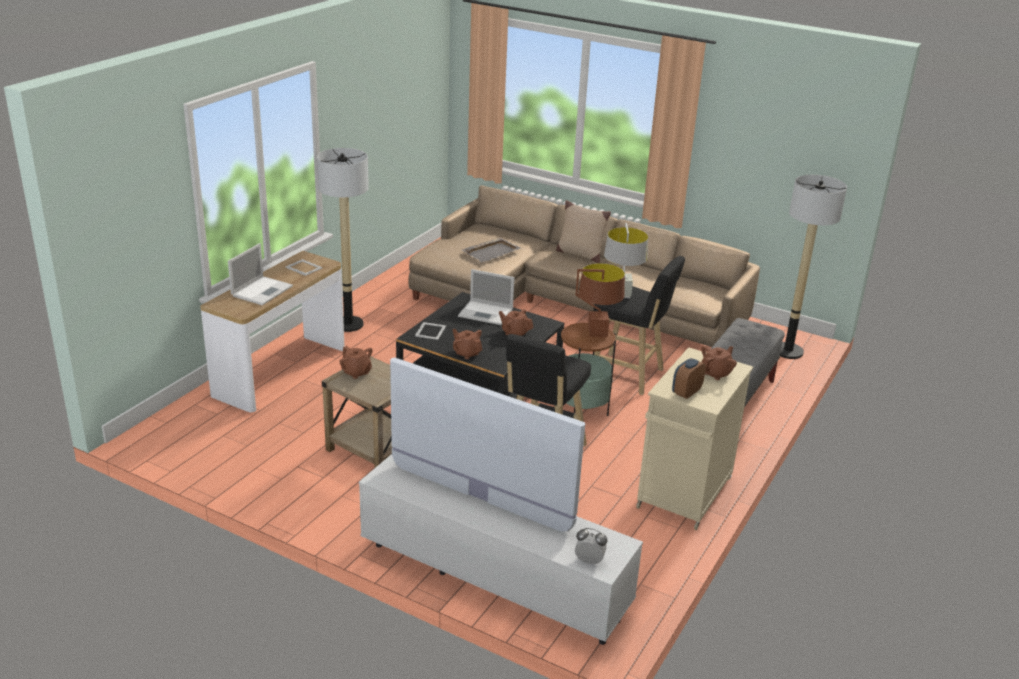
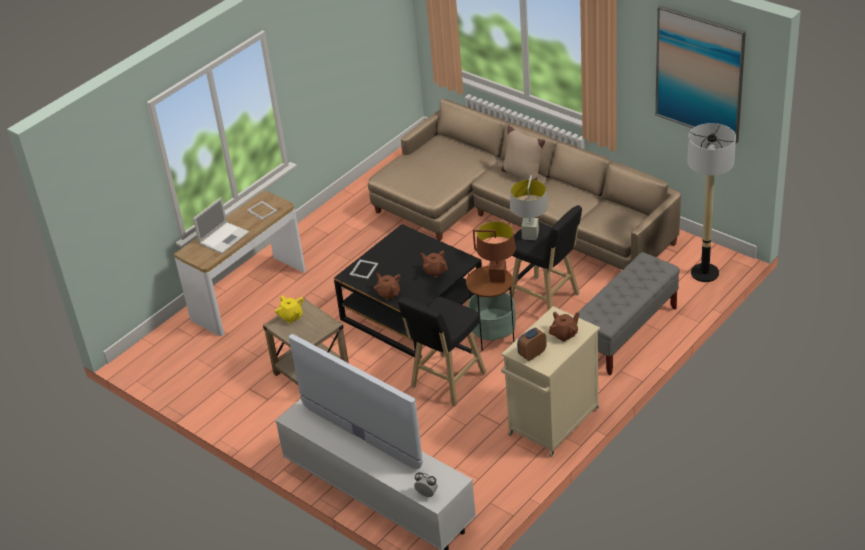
camera: 15 degrees right, 10 degrees up
floor lamp [317,148,369,332] -> none
brown teapot [339,346,373,379] -> yellow teapot [275,296,303,323]
laptop [458,269,515,325] -> none
grey tray [462,237,521,263] -> none
none -> picture [655,6,746,143]

